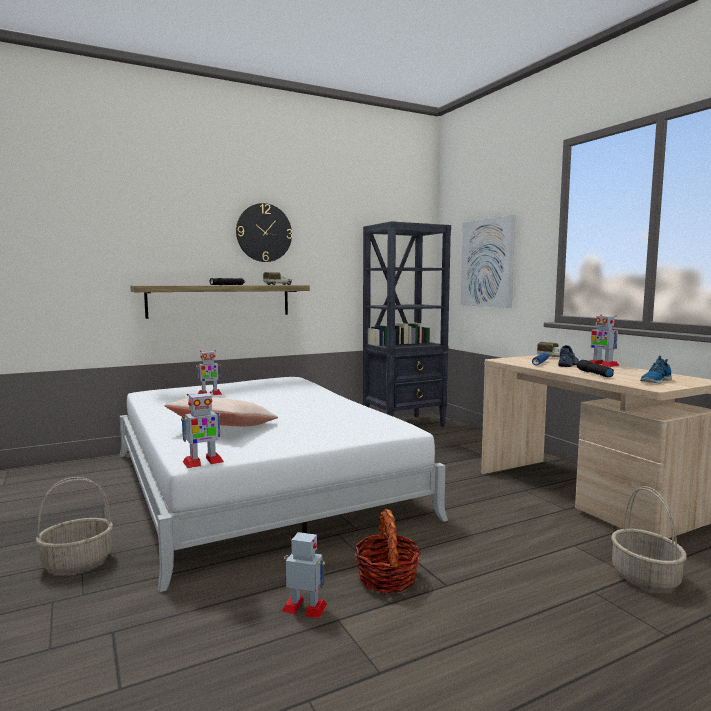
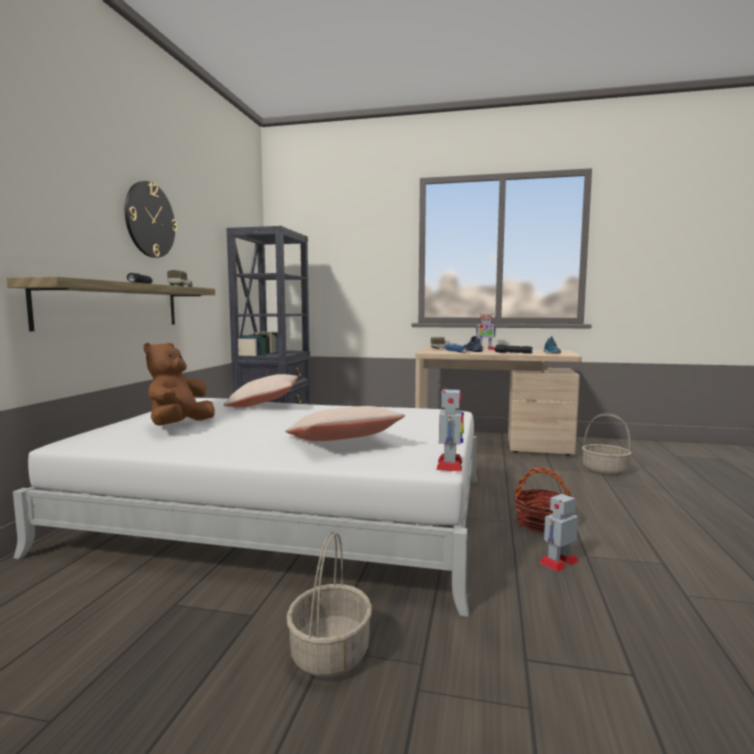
camera: 50 degrees left, 0 degrees up
toy robot [196,350,222,395] -> brown plush toy [144,343,215,426]
picture [461,215,515,308] -> none
none -> beige pillow [223,374,298,407]

